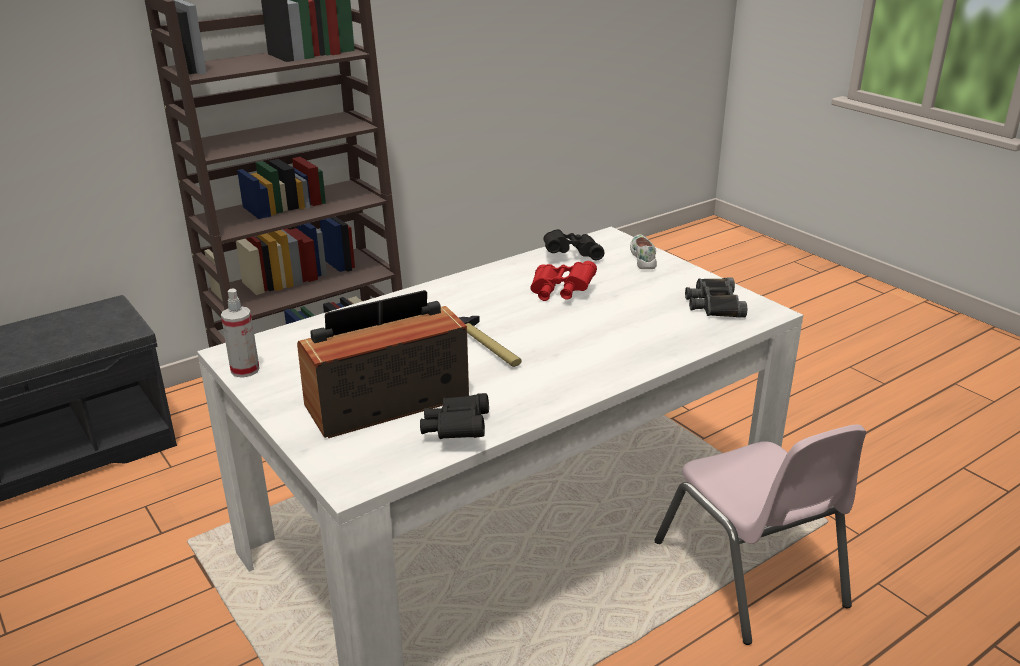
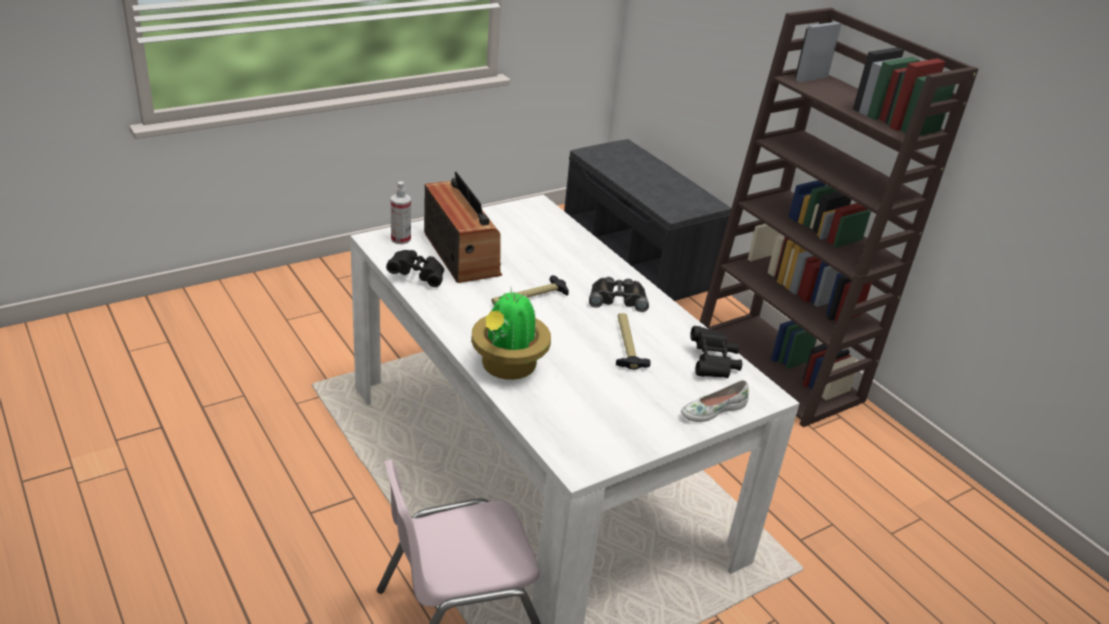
camera: 90 degrees right, 5 degrees up
spray bottle [221,289,259,378] -> spray bottle moved to [391,181,411,244]
red binoculars [530,261,597,301] -> hammer [616,313,651,370]
white shoe [630,234,657,269] -> white shoe turned 150 degrees clockwise [681,380,749,422]
black binoculars [685,277,747,318] -> black binoculars moved to [589,277,649,312]
none -> potted plant [471,289,551,380]

